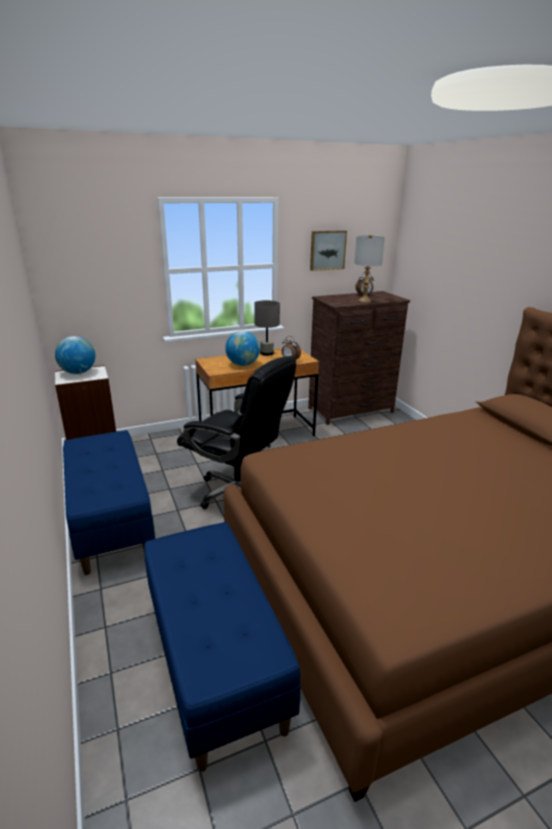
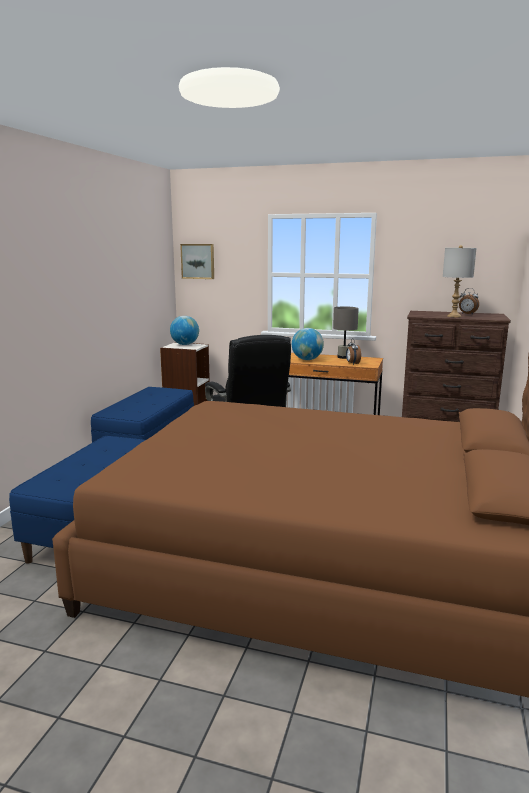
camera: 40 degrees right, 10 degrees down
picture [310,230,347,271] -> picture moved to [180,244,214,279]

